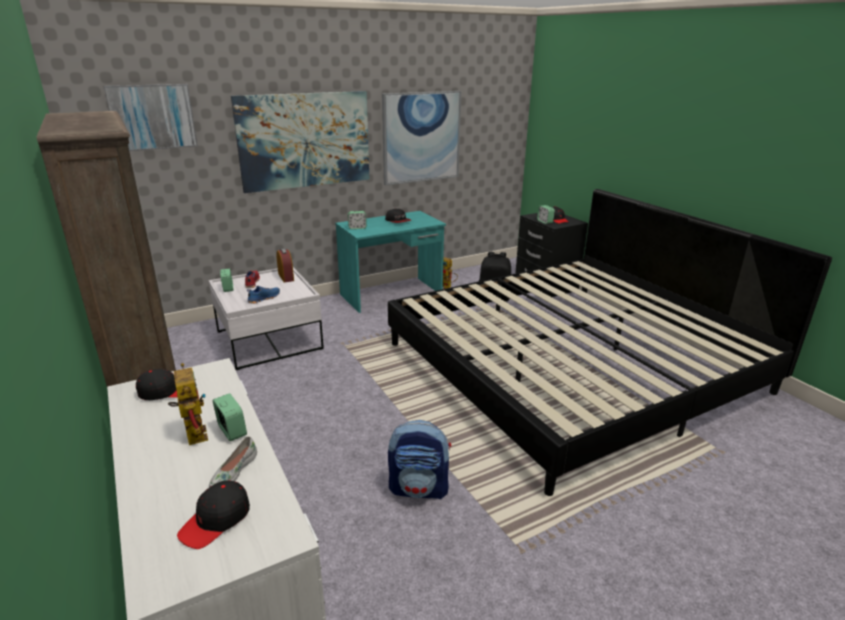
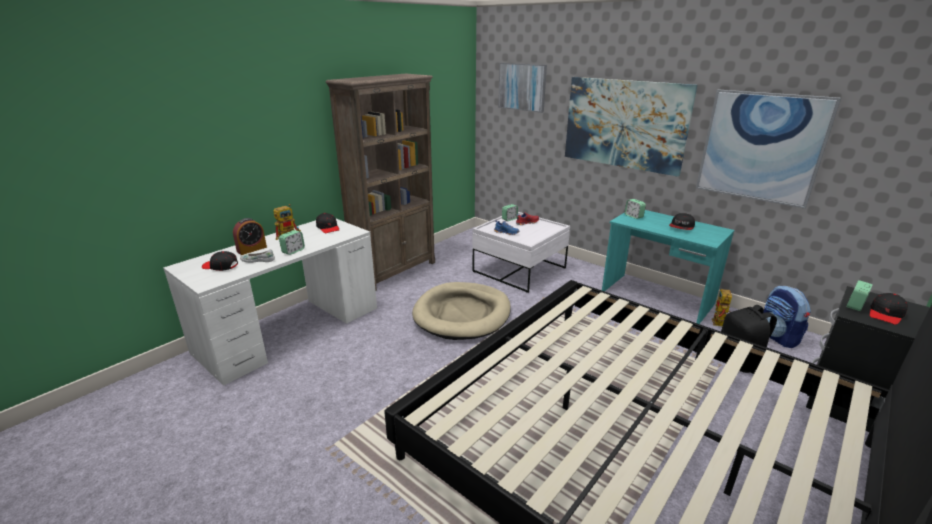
camera: 70 degrees right, 0 degrees up
alarm clock [276,248,294,283] -> alarm clock moved to [233,218,267,255]
backpack [388,420,451,499] -> backpack moved to [763,286,811,348]
none -> beige dog bed [412,282,511,340]

